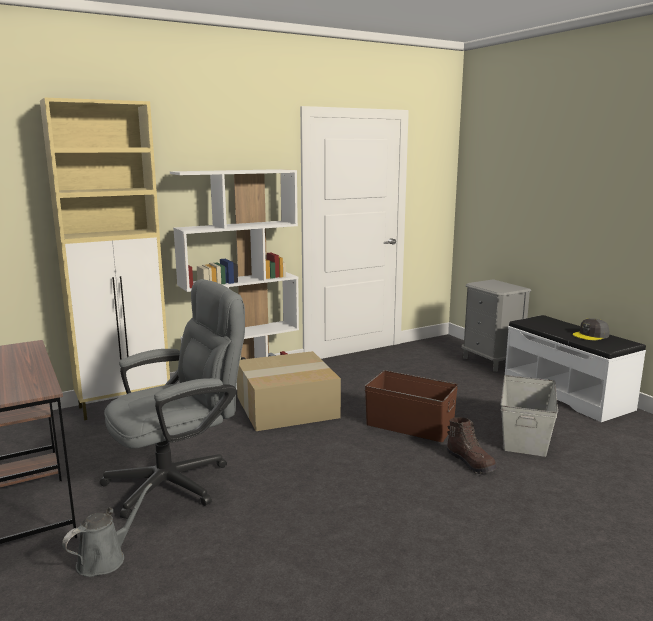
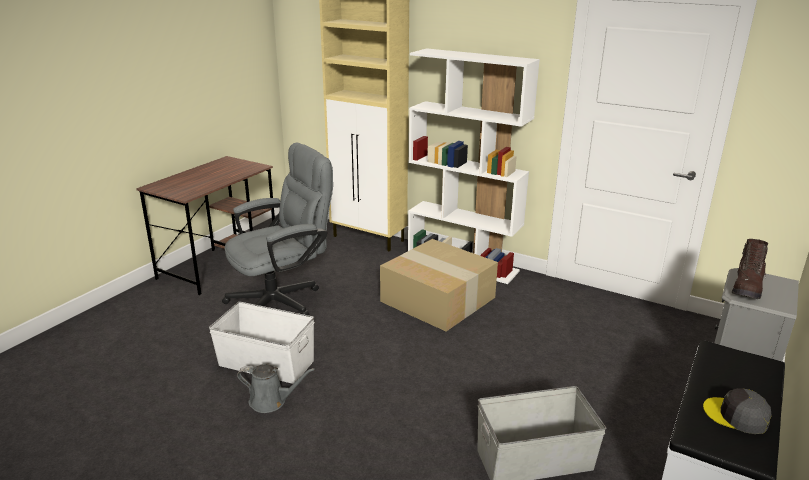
camera: 60 degrees right, 10 degrees up
grey watering can [62,483,152,577] -> grey watering can moved to [237,364,315,413]
grey office chair [99,279,245,519] -> grey office chair turned 60 degrees counterclockwise [222,143,333,316]
brown storage box [365,370,458,442] -> none
brown boot [446,417,496,474] -> brown boot moved to [732,239,768,299]
none -> white storage box [209,302,314,384]

